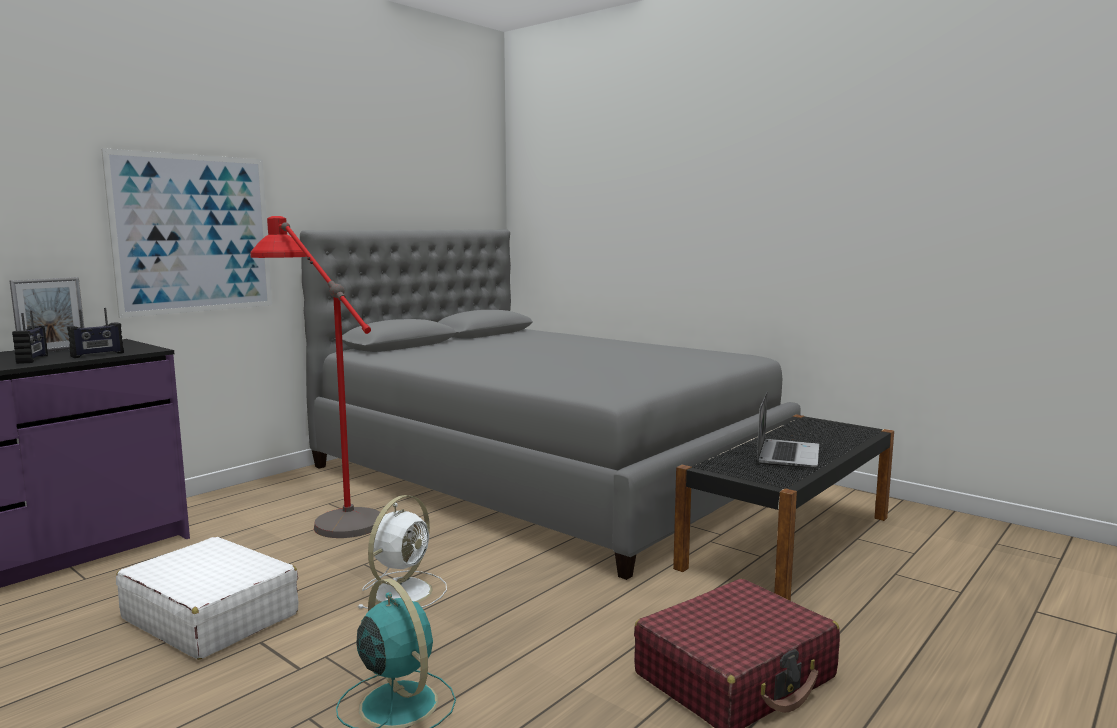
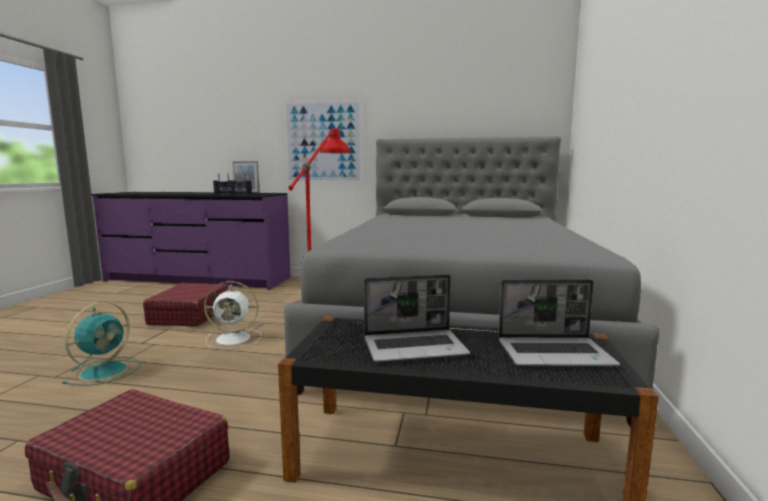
camera: 60 degrees right, 0 degrees up
white suitcase [116,537,298,660] -> red suitcase [143,283,229,327]
none -> laptop [498,279,620,366]

